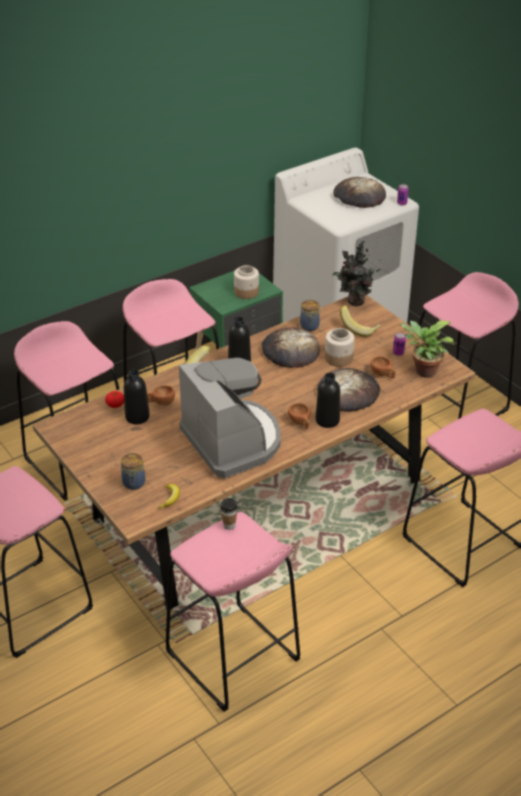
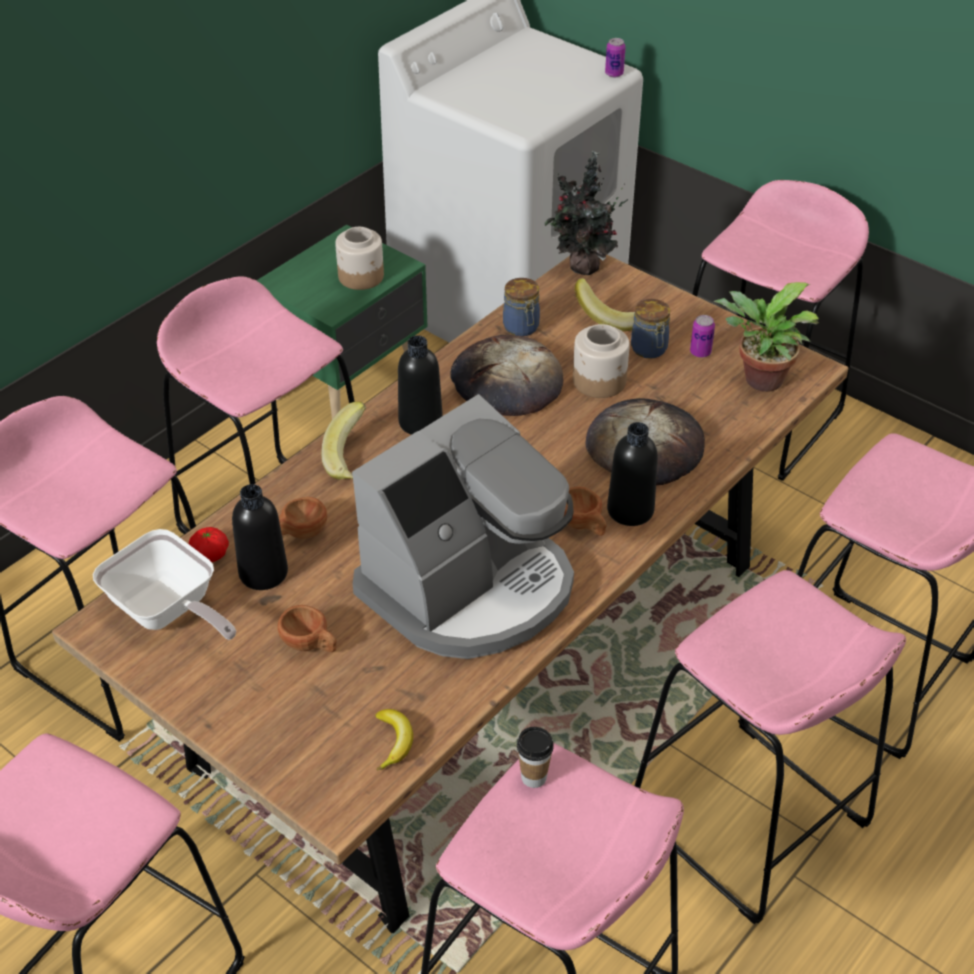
camera: 15 degrees left, 5 degrees up
jar [121,453,145,490] -> jar moved to [631,299,670,359]
coffee machine [179,358,281,479] -> coffee machine turned 90 degrees clockwise [352,394,574,659]
bread [333,177,386,208] -> none
brown cup [370,356,396,378] -> brown cup moved to [278,605,337,652]
none -> frying pan [93,529,236,640]
none -> pink stool [635,570,906,924]

